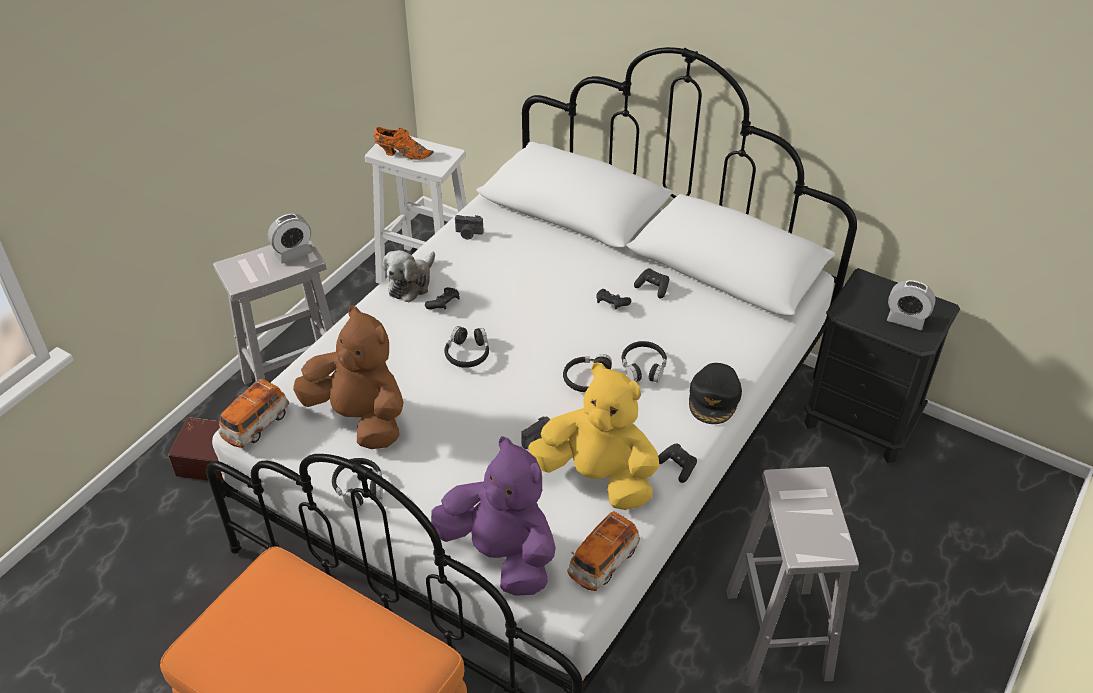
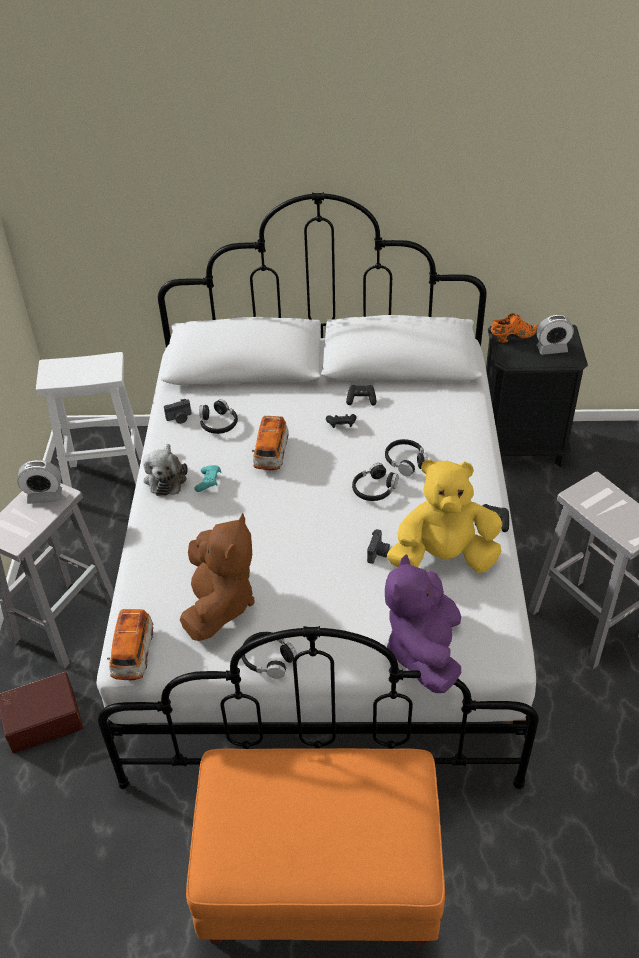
camera: 30 degrees left, 0 degrees up
alarm clock [268,214,312,264] -> alarm clock turned 60 degrees clockwise [17,460,62,504]
brown plush toy [293,306,404,449] -> brown plush toy turned 90 degrees clockwise [180,513,254,641]
orange shoe [374,127,434,160] -> orange shoe moved to [490,313,539,343]
black game controller [425,287,460,310] -> turquoise game controller [195,465,221,492]
purple plush toy [431,436,556,596] -> purple plush toy turned 90 degrees counterclockwise [385,555,461,693]
black headphones [444,326,489,368] -> black headphones moved to [199,399,238,434]
toy car [567,511,640,591] -> toy car moved to [252,416,289,470]
black cap [689,363,742,424] -> none

